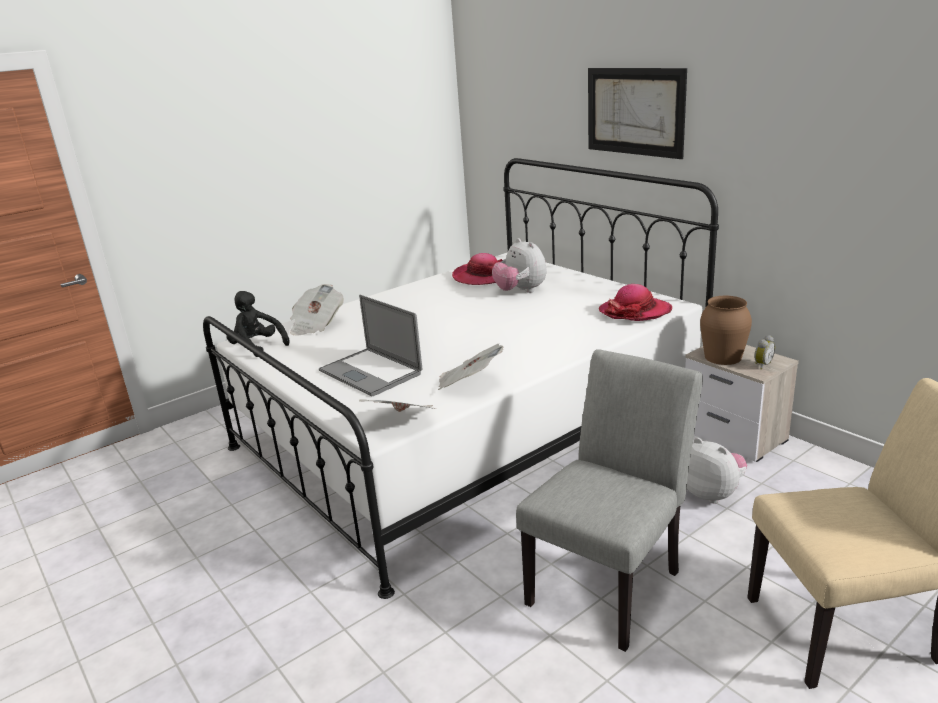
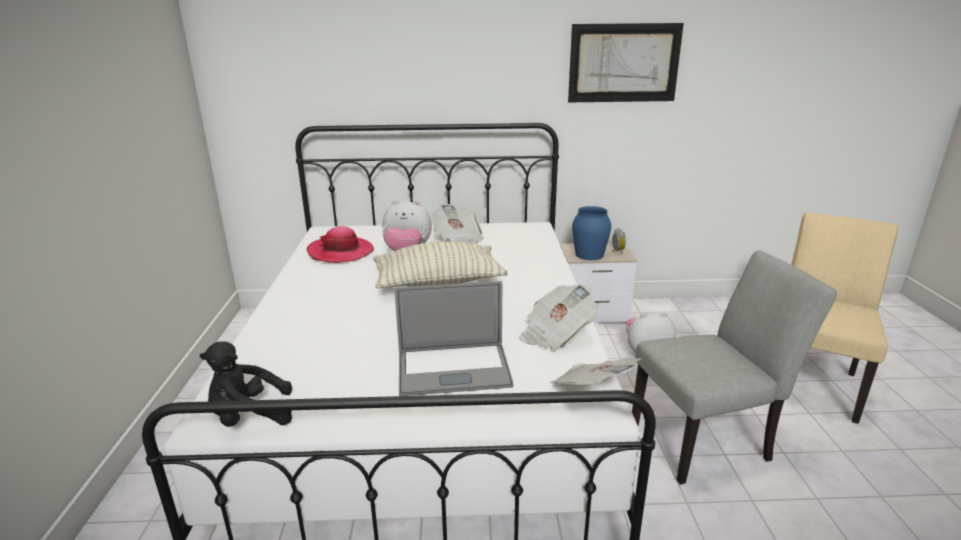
camera: 55 degrees left, 0 degrees up
newspaper [290,284,344,336] -> newspaper moved to [432,204,484,244]
grey chair [516,349,703,652] -> grey chair turned 90 degrees clockwise [632,250,837,485]
picture [588,68,687,159] -> picture moved to [568,23,684,102]
hat [599,284,672,321] -> none
brown vase [700,296,752,365] -> blue vase [572,206,611,260]
none -> pillow [373,242,508,288]

